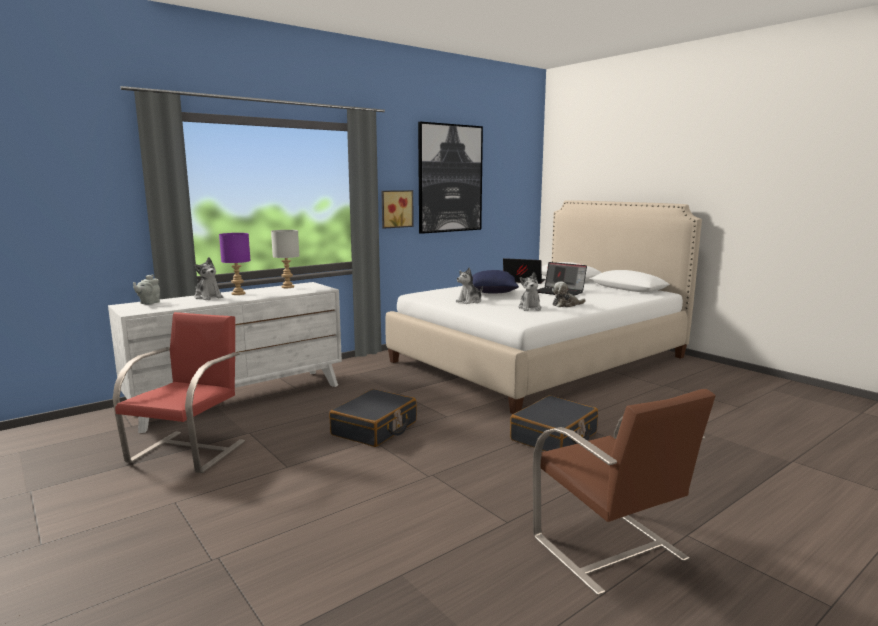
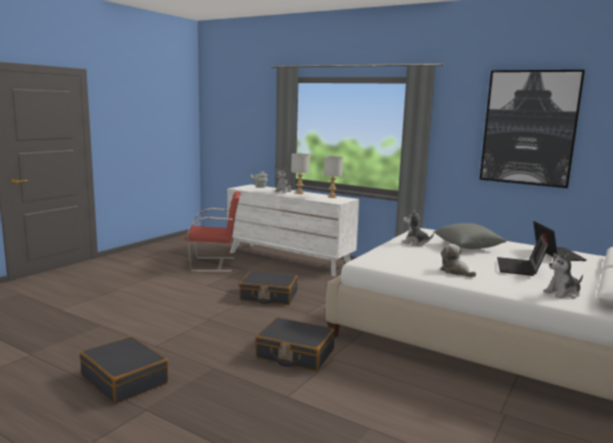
camera: 70 degrees right, 0 degrees up
purple table lamp [219,233,251,295] -> grey table lamp [291,154,310,194]
picture [381,190,414,229] -> none
blue pillow [472,270,519,294] -> grey pillow [433,223,507,249]
plush toy [518,272,542,311] -> plush toy moved to [544,252,583,298]
brown chair [533,389,716,596] -> black suitcase [80,336,169,404]

